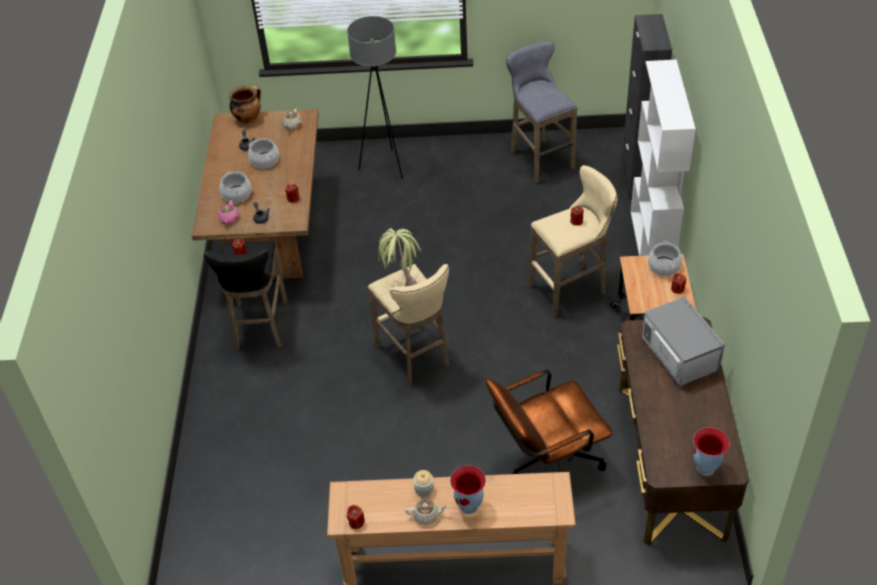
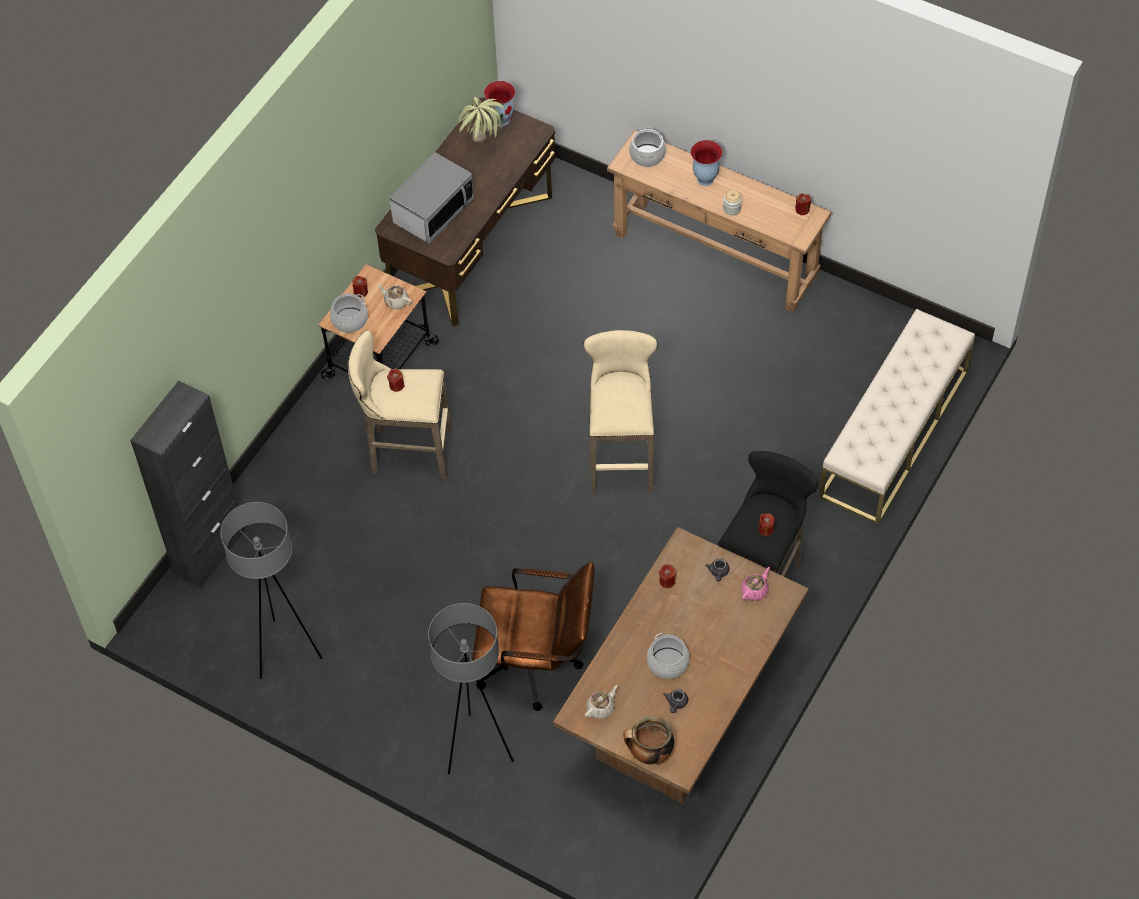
camera: 150 degrees left, 10 degrees up
cooking pot [220,171,252,203] -> cooking pot moved to [629,127,666,167]
potted plant [379,228,421,286] -> potted plant moved to [457,97,505,143]
beige teapot [405,499,448,525] -> beige teapot moved to [377,285,412,309]
brown office chair [486,370,613,474] -> brown office chair moved to [472,562,594,711]
grey stool [506,41,577,183] -> grey floor lamp [220,502,322,679]
white bookcase [631,59,696,256] -> none
microwave [642,297,725,386] -> microwave turned 150 degrees counterclockwise [390,153,474,244]
none -> beige bench [819,309,975,524]

